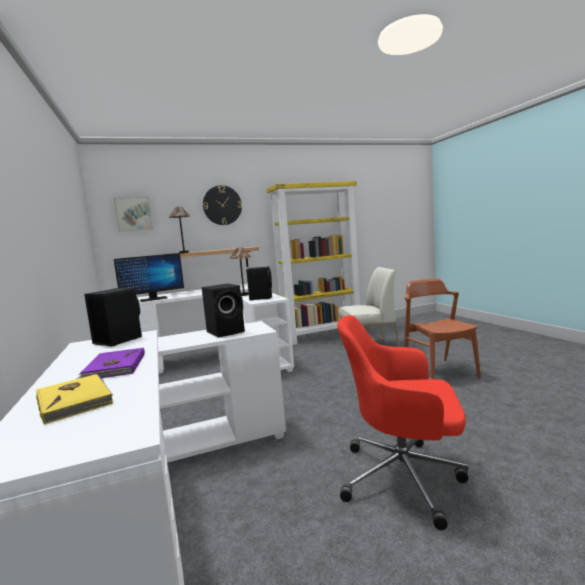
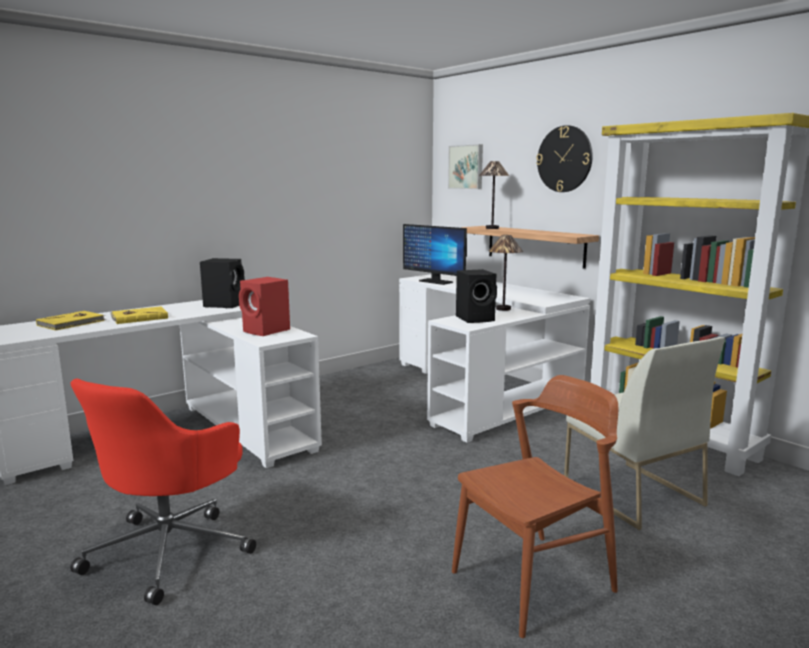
camera: 70 degrees right, 5 degrees up
purple book [77,348,145,379] -> yellow book [110,306,168,324]
black speaker [202,284,245,337] -> red speaker [239,277,290,336]
red office chair [337,315,468,530] -> red office chair turned 150 degrees counterclockwise [70,378,256,605]

